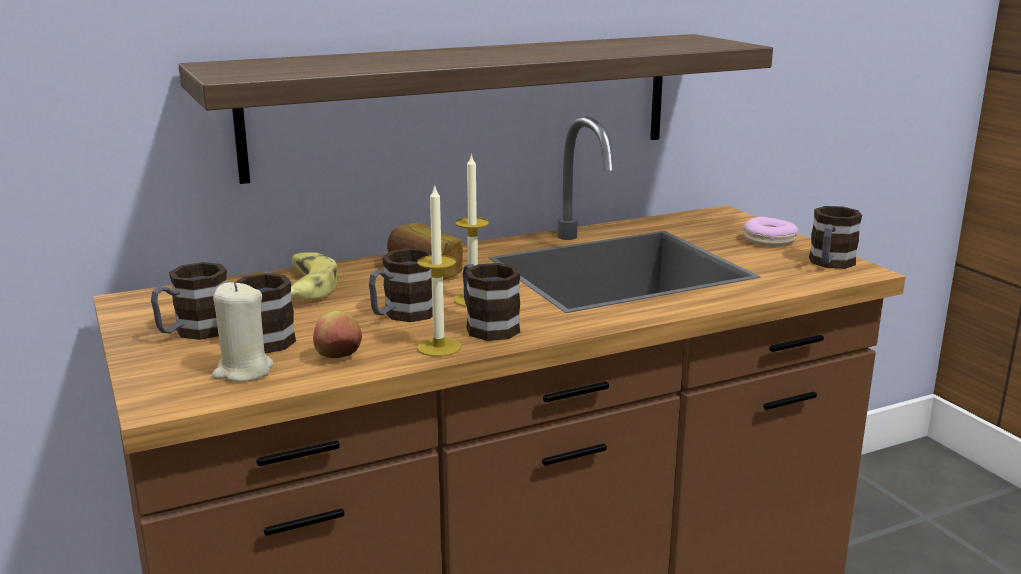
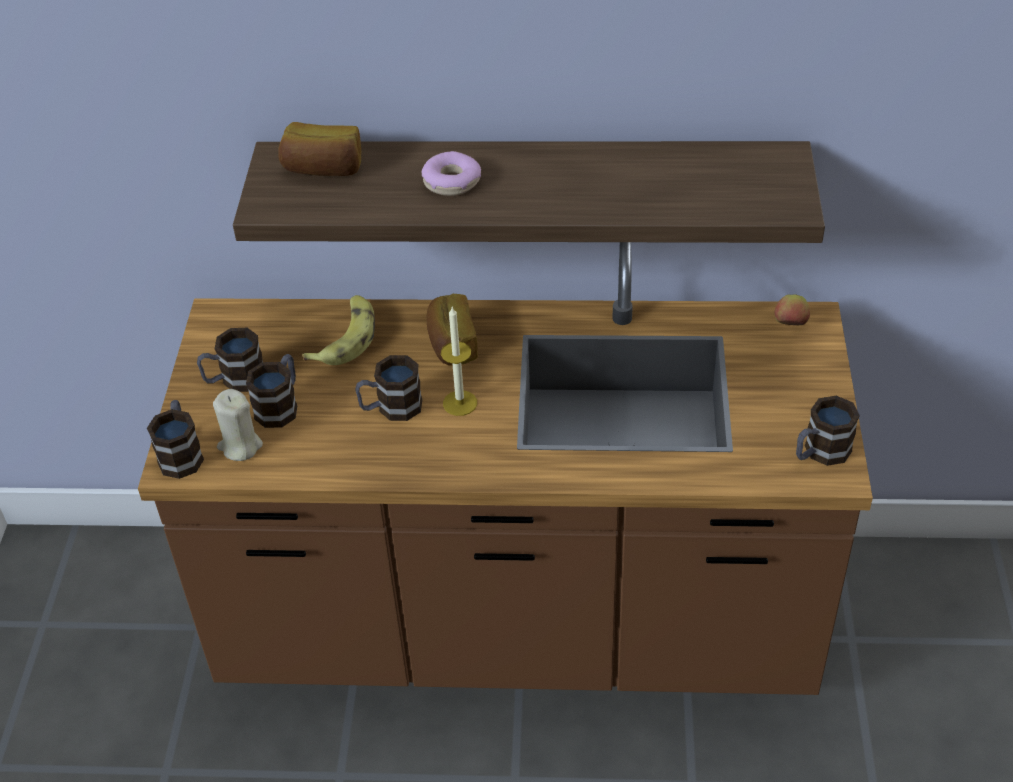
camera: 30 degrees right, 25 degrees up
apple [313,311,362,358] -> apple moved to [774,294,810,325]
candle [417,184,461,357] -> none
mug [463,263,520,341] -> mug moved to [147,400,204,479]
donut [744,217,798,247] -> donut moved to [422,151,481,196]
none -> bread [278,122,361,176]

